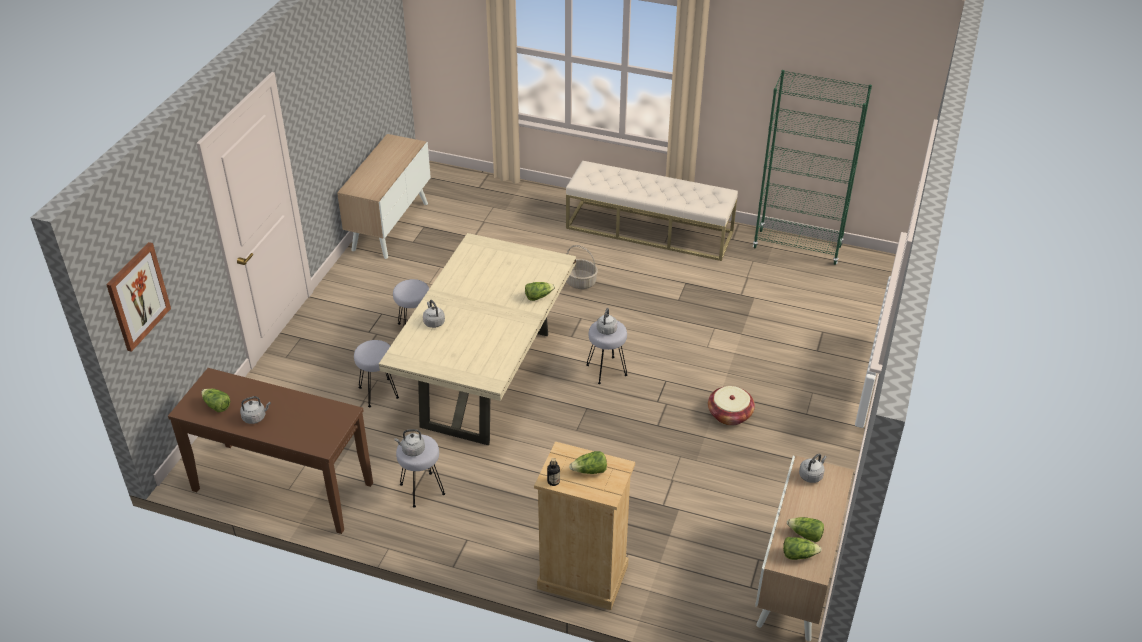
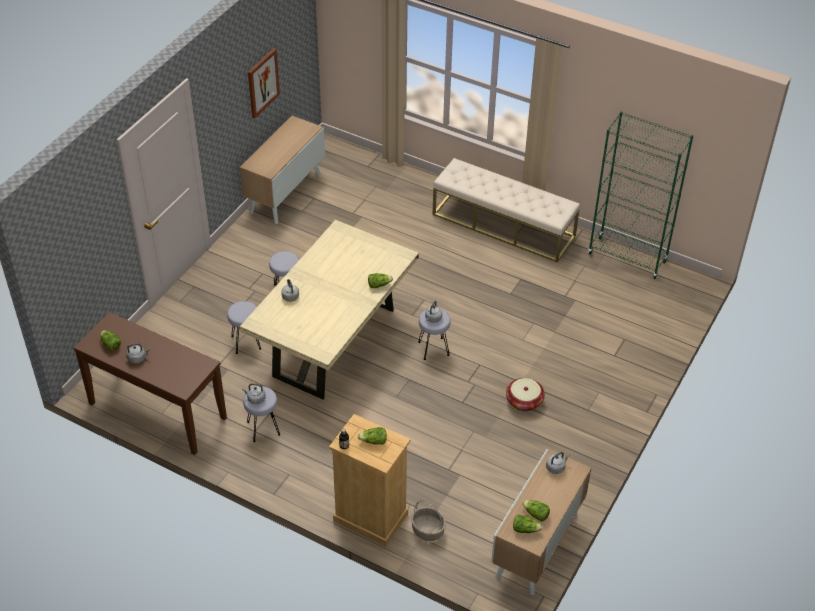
camera: 10 degrees right, 5 degrees up
picture [106,242,171,352] -> picture moved to [248,48,280,119]
basket [566,245,598,289] -> basket moved to [411,500,446,541]

